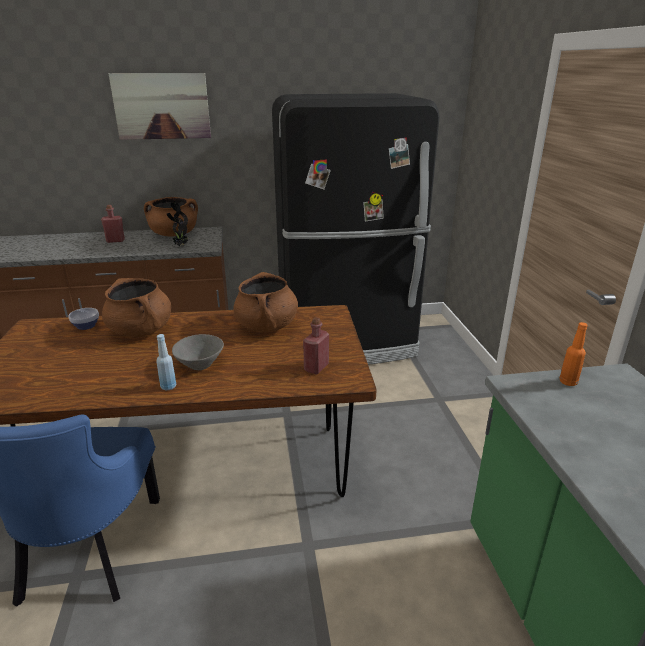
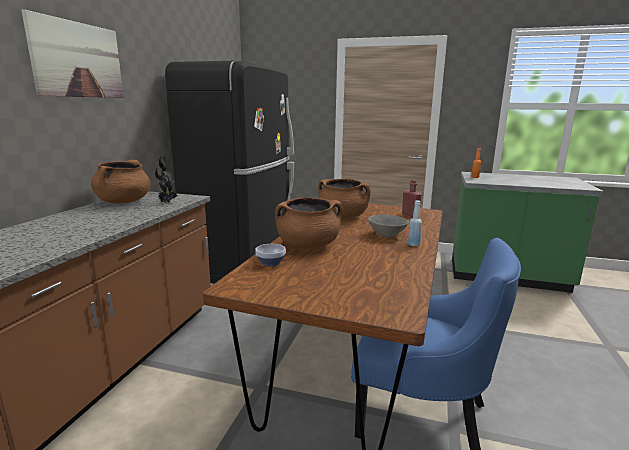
camera: 65 degrees left, 10 degrees down
red bottle [101,205,125,243] -> none

